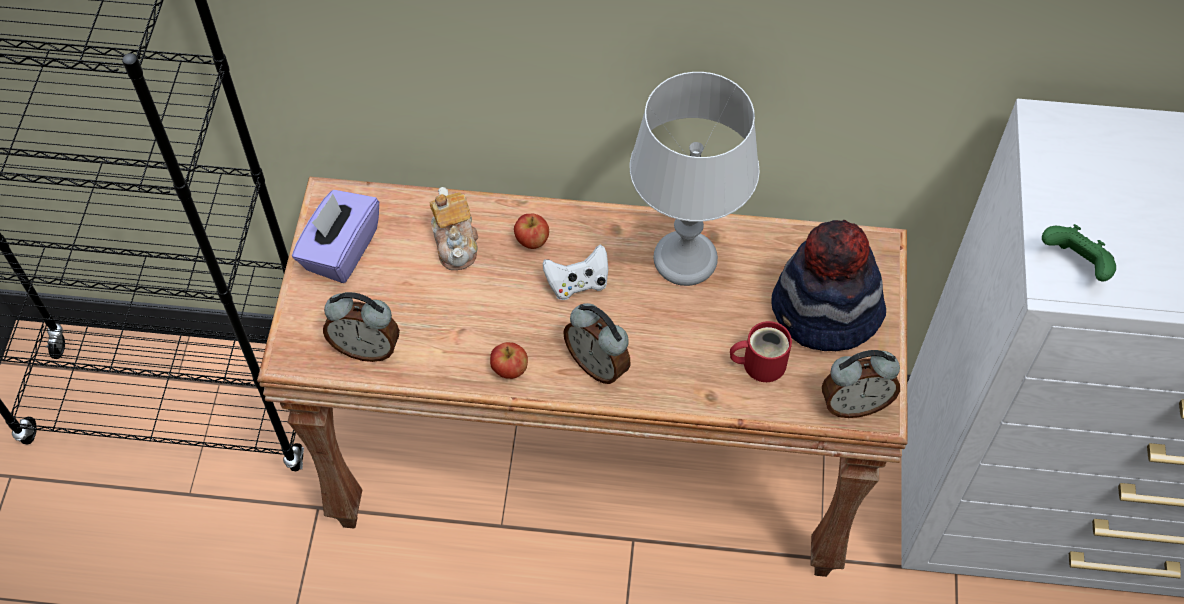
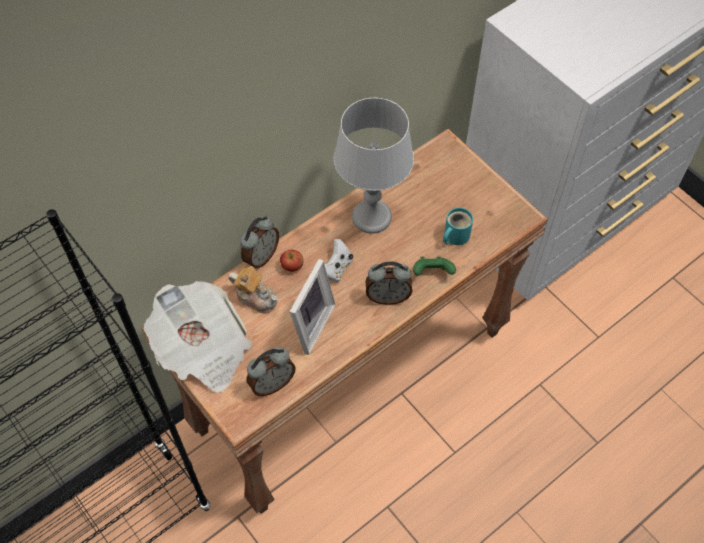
camera: 45 degrees left, 0 degrees up
purple tissue box [292,190,379,283] -> newspaper [144,281,252,393]
apple [490,342,528,379] -> none
red mug [730,321,792,382] -> turquoise mug [443,208,473,245]
hat [771,220,886,351] -> none
alarm clock [822,350,900,418] -> alarm clock moved to [240,216,279,269]
green game controller [1042,224,1116,282] -> green game controller moved to [413,257,456,276]
none -> picture frame [290,259,336,355]

